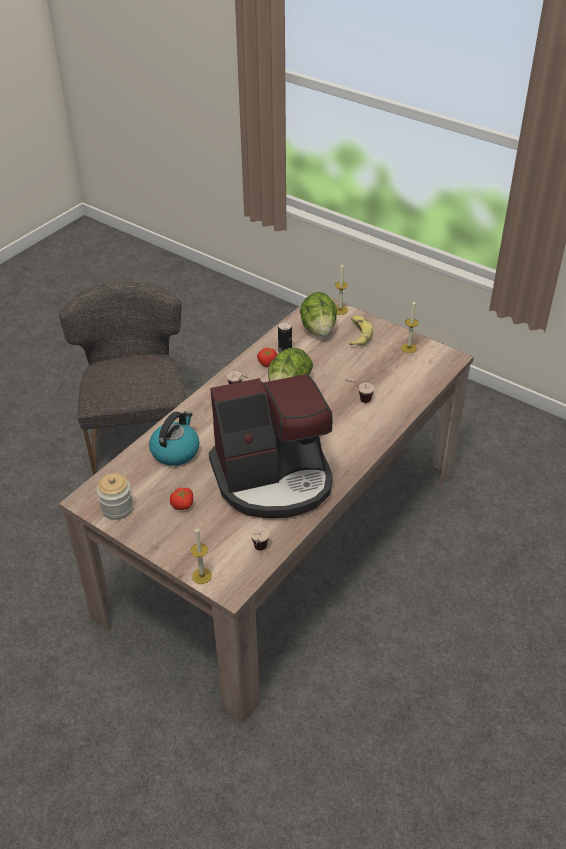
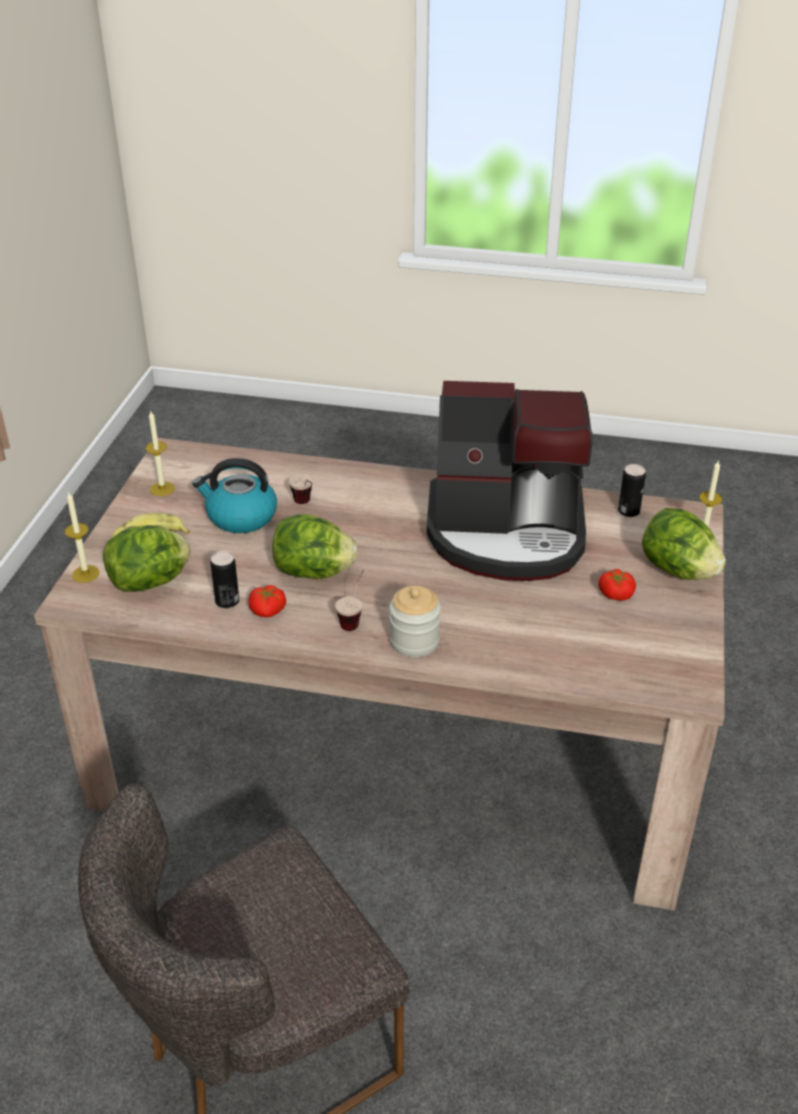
camera: 115 degrees left, 5 degrees down
jar [97,473,133,520] -> jar moved to [390,586,441,657]
kettle [149,411,199,466] -> kettle moved to [193,458,277,533]
coffee machine [209,373,333,518] -> coffee machine turned 135 degrees clockwise [427,381,592,581]
cup [251,527,270,551] -> can [618,464,646,517]
none -> lettuce [642,508,726,580]

